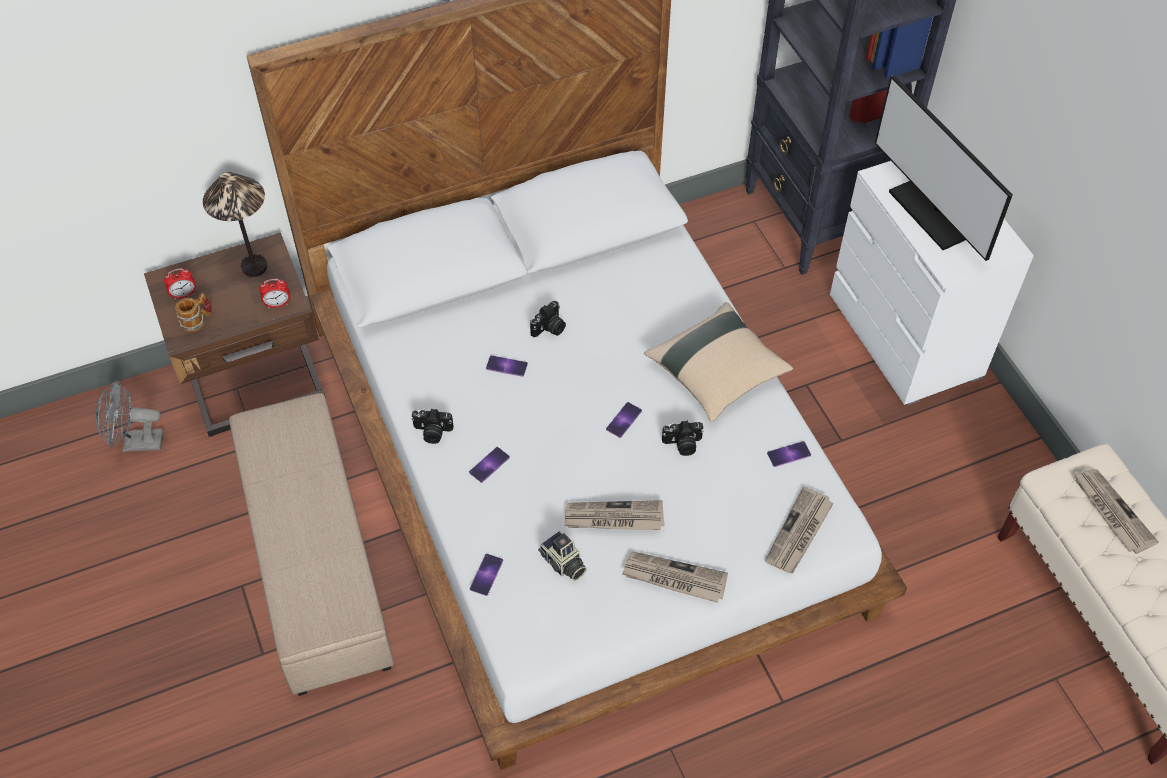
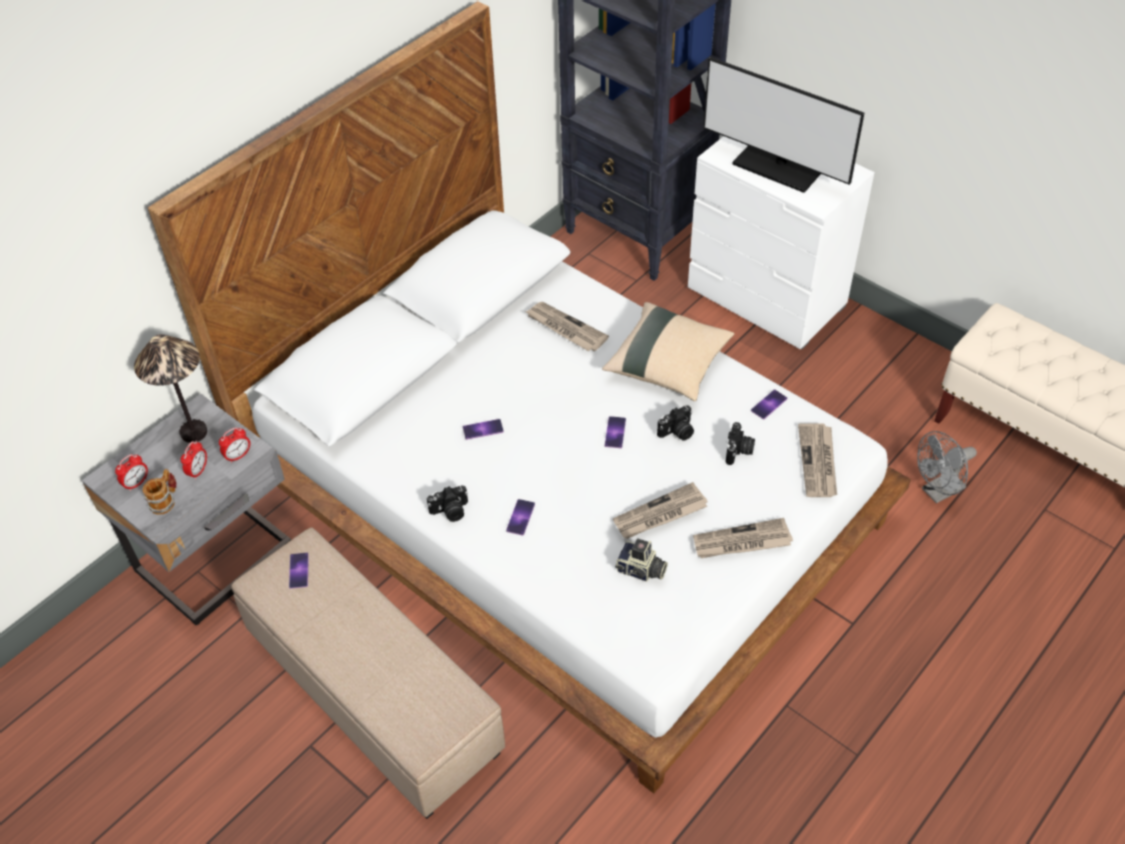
camera: 25 degrees left, 5 degrees down
grey fan [96,380,164,452] -> grey fan moved to [917,431,977,503]
brown nightstand [144,233,326,437] -> grey nightstand [82,394,291,625]
phone [470,554,503,596] -> phone moved to [289,552,309,589]
camera [530,301,566,337] -> camera moved to [726,422,755,465]
newspaper [1074,469,1159,554] -> newspaper moved to [526,302,609,351]
none -> alarm clock [181,441,207,480]

